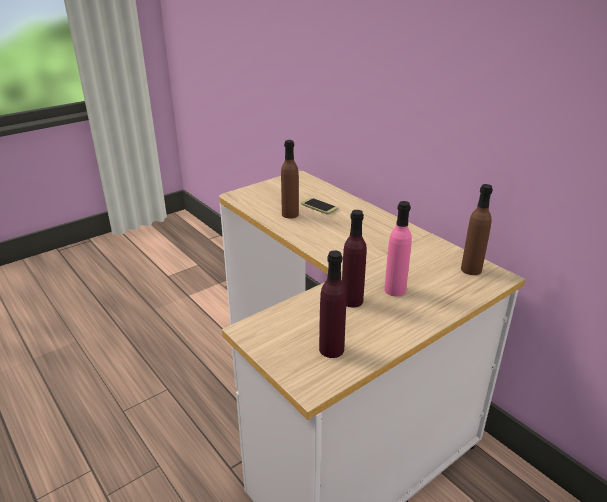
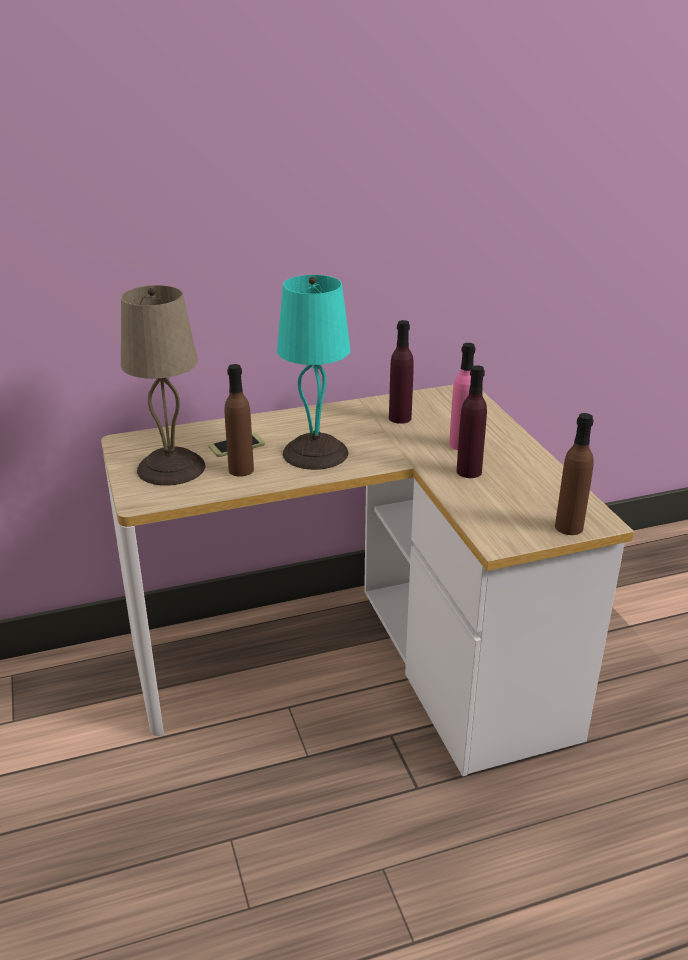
camera: 70 degrees left, 0 degrees up
purple bottle [319,250,347,358] -> purple bottle moved to [389,320,414,424]
brown bottle [461,184,493,275] -> brown bottle moved to [555,413,594,535]
none -> beige table lamp [121,285,206,486]
none -> turquoise table lamp [277,275,350,470]

